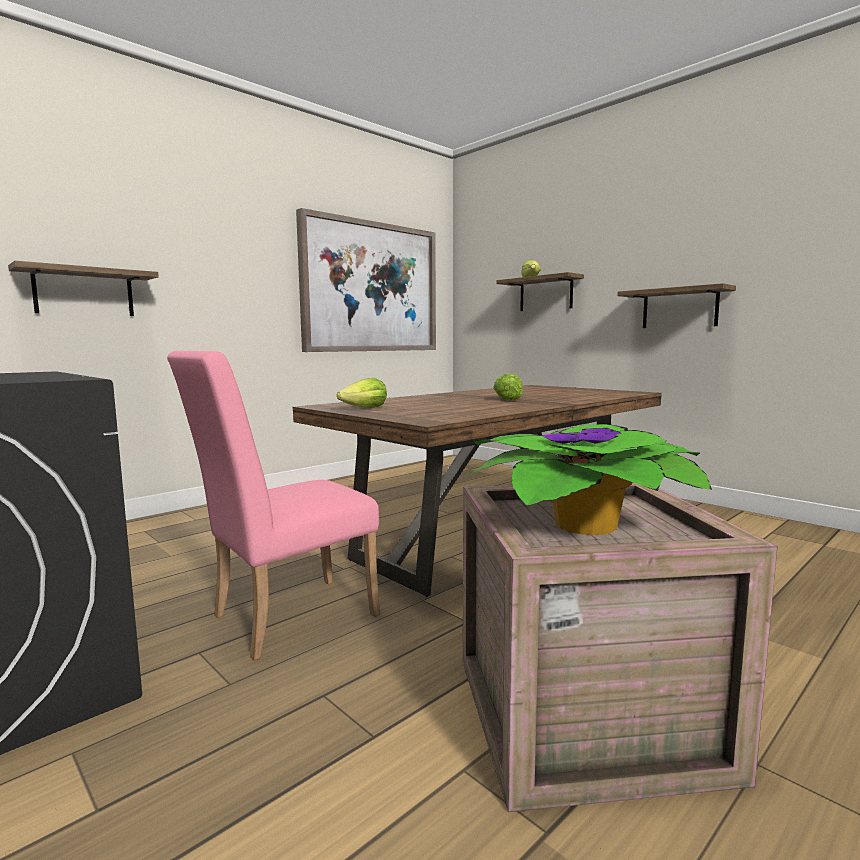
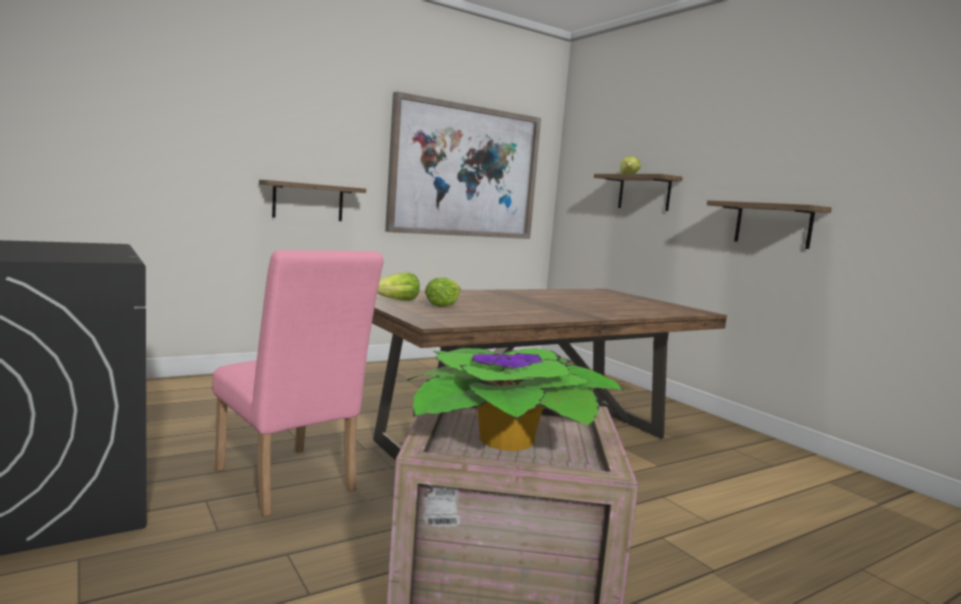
camera: 10 degrees right, 0 degrees up
shelf [8,261,159,316] -> shelf moved to [259,180,366,221]
pink chair [167,351,380,661] -> pink chair turned 105 degrees counterclockwise [212,250,384,517]
lettuce [493,373,523,400] -> lettuce moved to [425,278,461,307]

